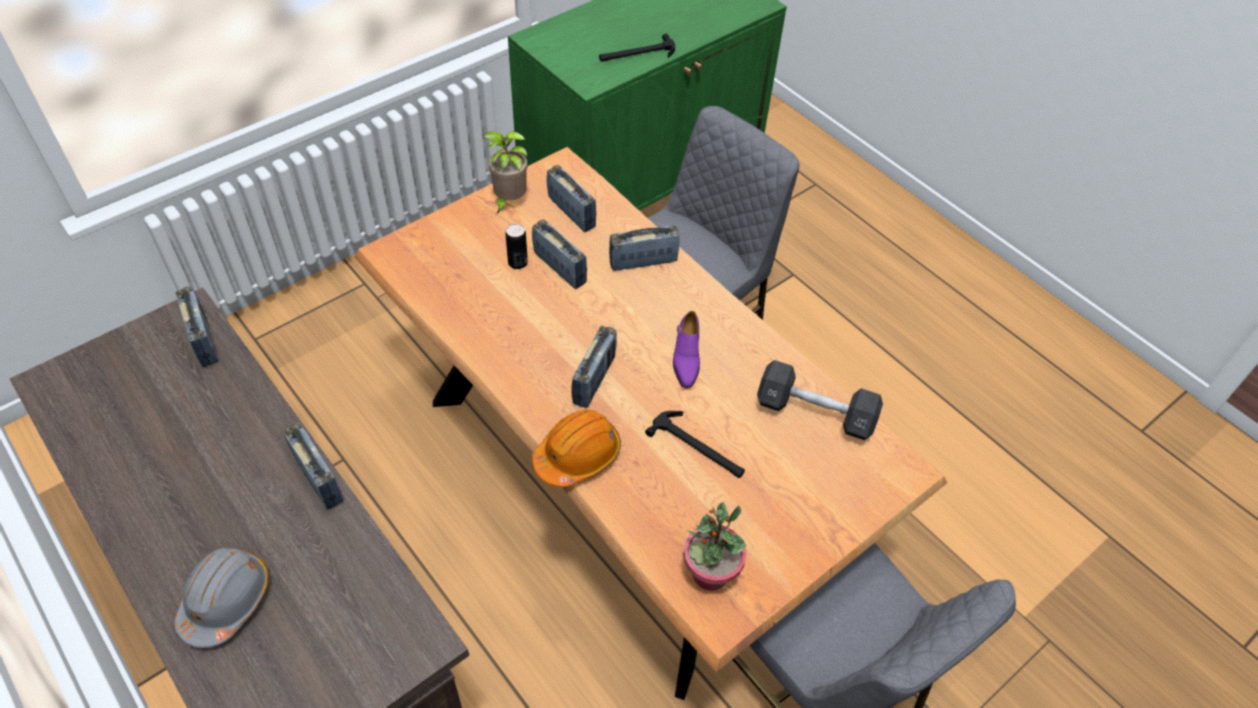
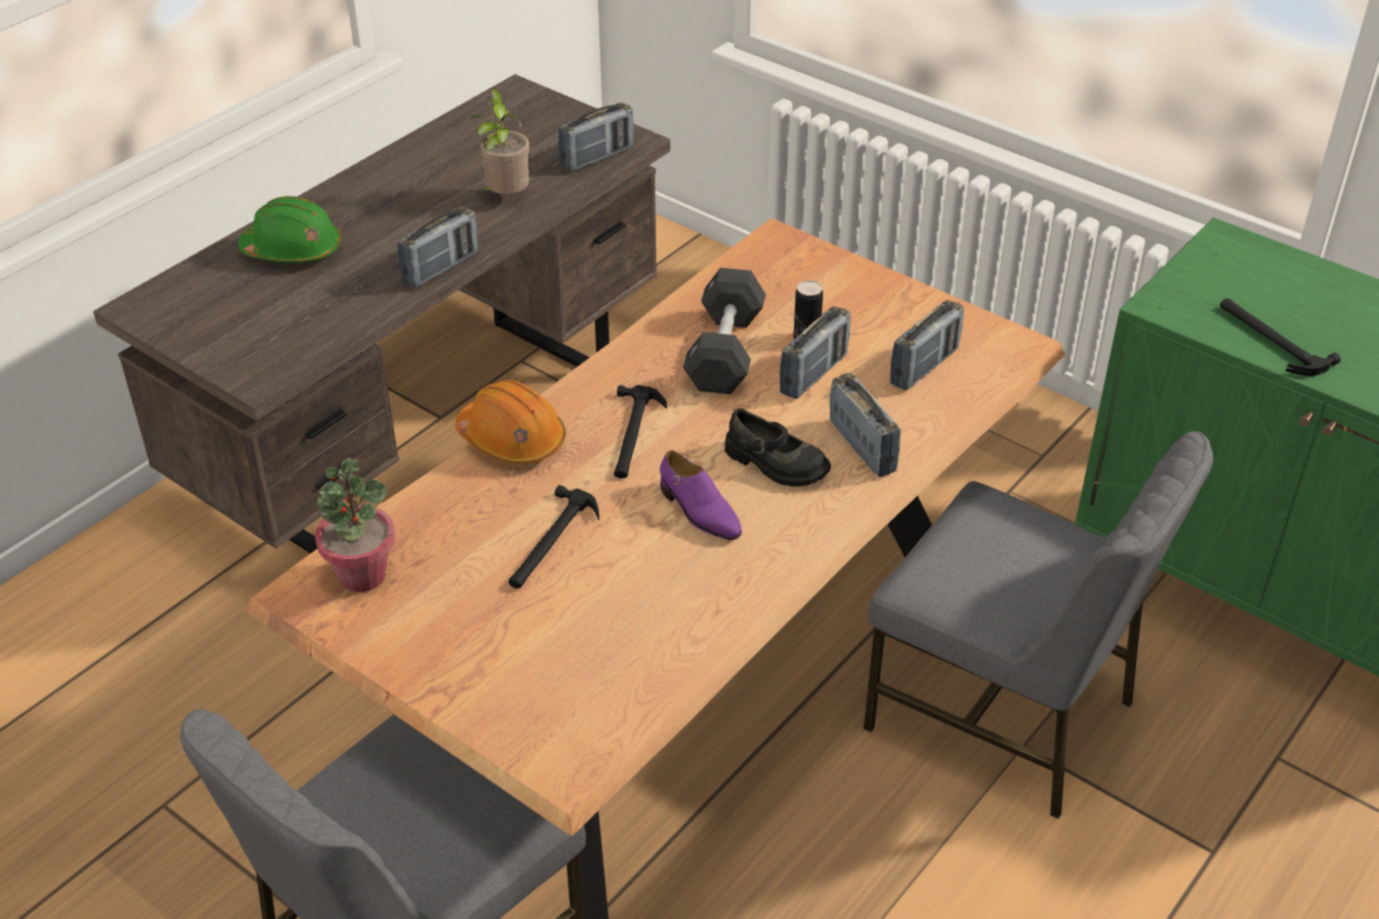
camera: 80 degrees right, 10 degrees down
grey hard hat [175,548,269,648] -> green hard hat [238,196,341,263]
potted plant [482,131,527,213] -> potted plant moved to [471,89,529,194]
radio [571,326,617,408] -> hammer [614,385,667,478]
purple shoe [673,311,700,388] -> purple shoe turned 120 degrees counterclockwise [660,450,742,540]
black dumbbell [757,360,883,440] -> black dumbbell moved to [683,268,766,394]
none -> black shoe [725,408,831,487]

